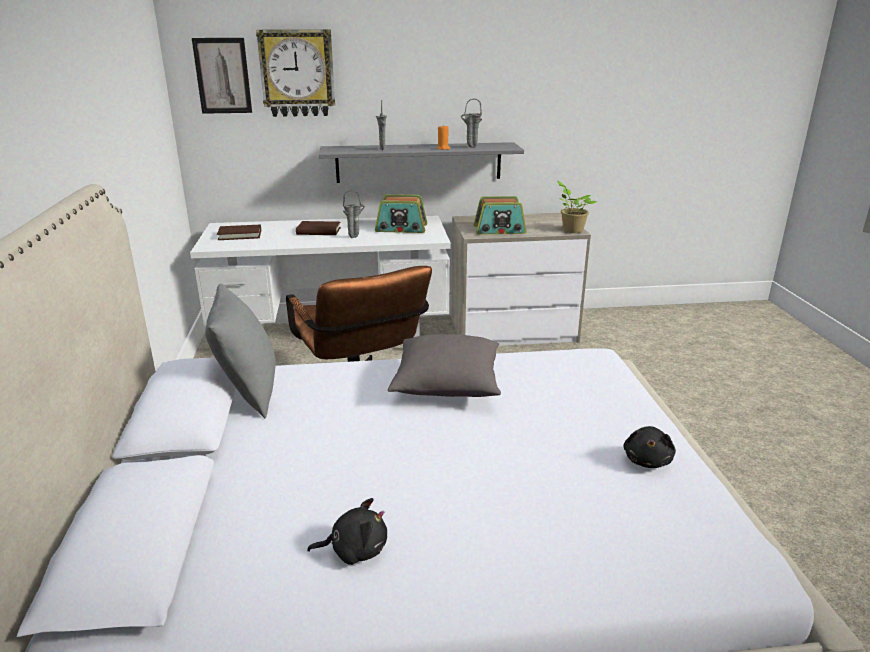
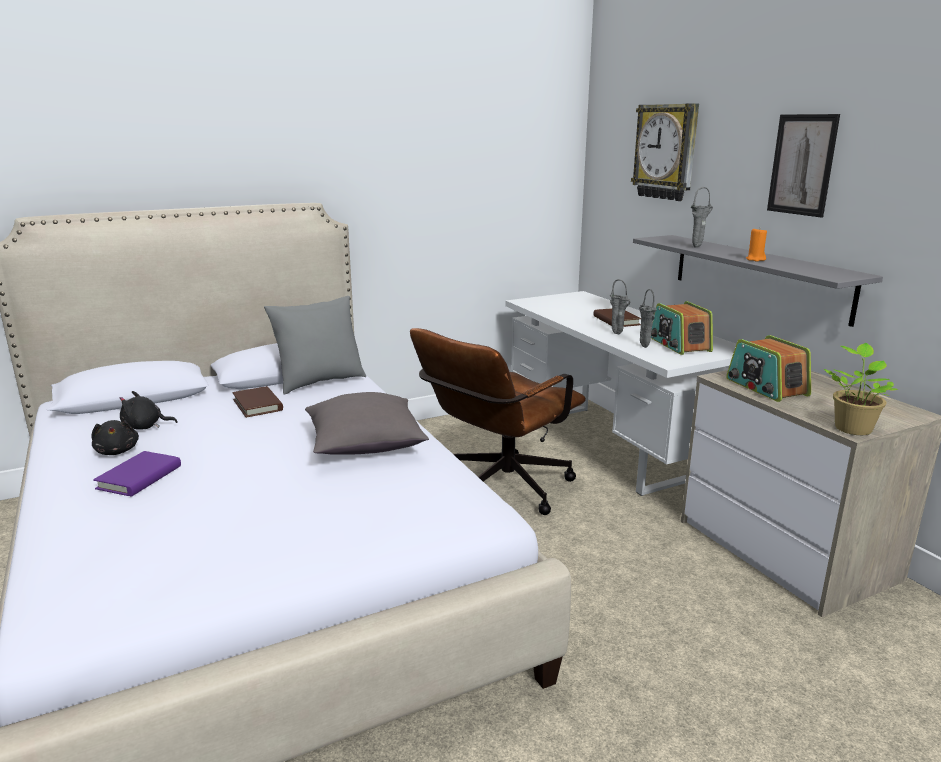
camera: 70 degrees right, 5 degrees down
picture [192,38,252,114] -> picture moved to [767,114,840,218]
brown book [217,225,261,240] -> brown book moved to [232,386,283,418]
grey vase [461,98,482,148] -> grey vase moved to [639,289,657,348]
black plush toy [624,426,676,468] -> black plush toy moved to [120,391,177,430]
none -> purple book [93,451,181,497]

